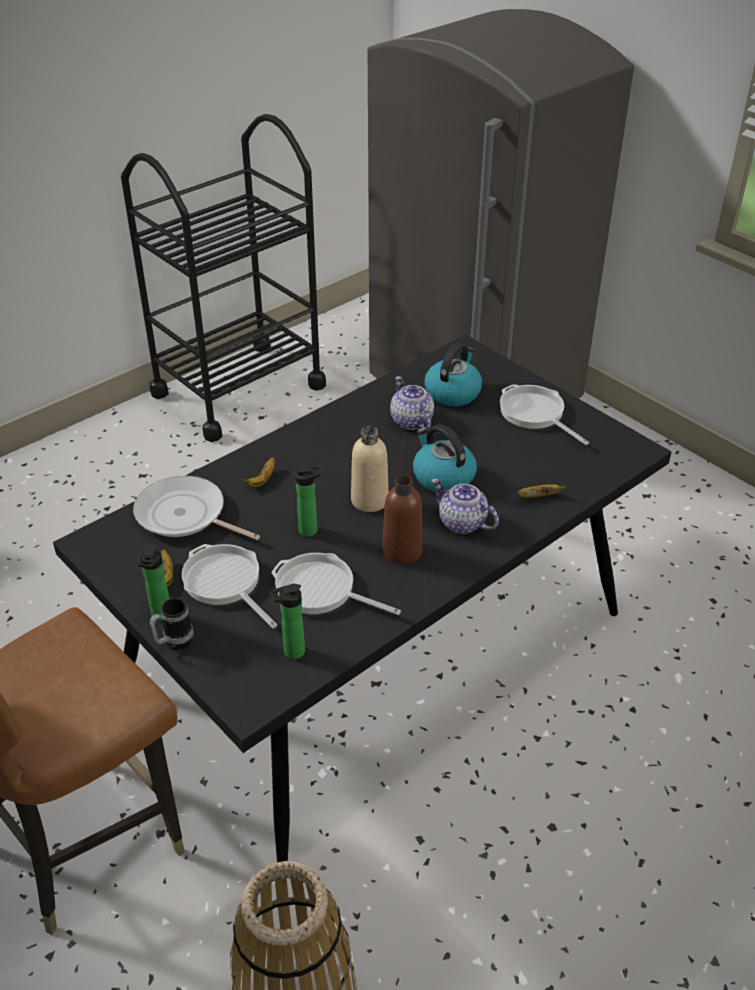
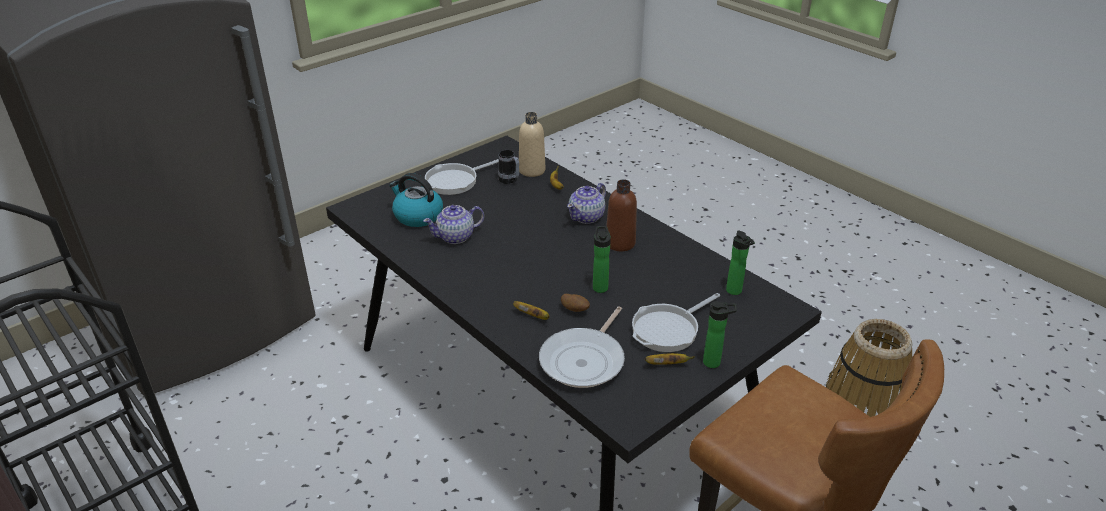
camera: 90 degrees left, 5 degrees down
mug [150,598,194,650] -> mug moved to [498,150,519,184]
frying pan [271,553,401,615] -> none
beige bottle [351,426,389,512] -> beige bottle moved to [519,112,545,177]
kettle [413,425,477,492] -> none
none -> potato [561,294,590,312]

